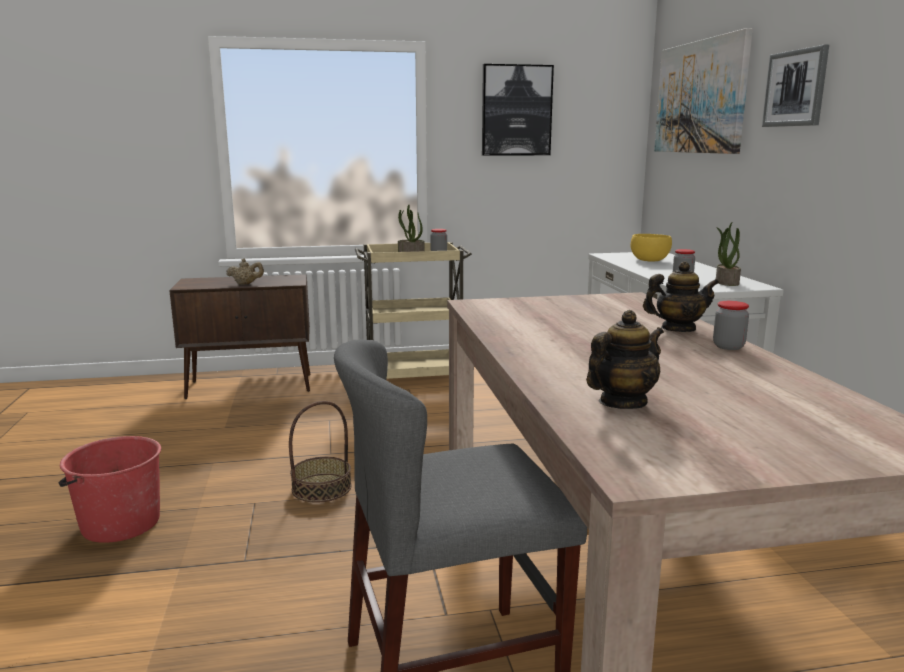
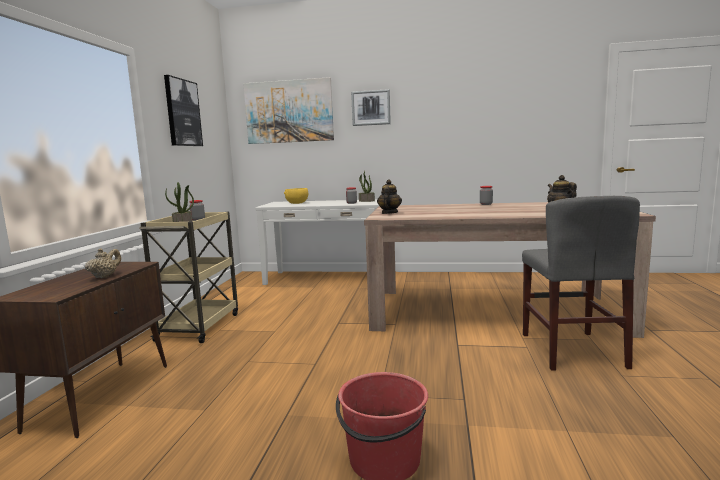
camera: 70 degrees left, 5 degrees down
basket [289,401,352,502] -> none
teapot [643,261,719,332] -> teapot moved to [377,179,402,214]

